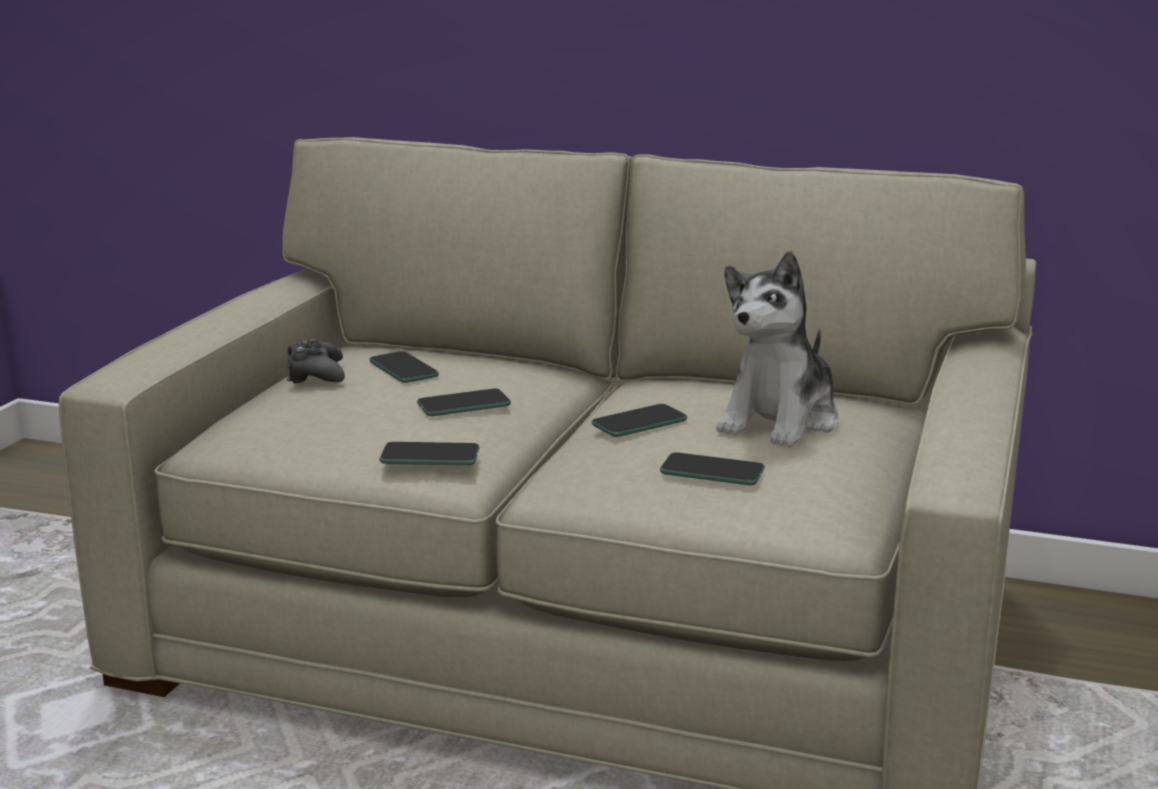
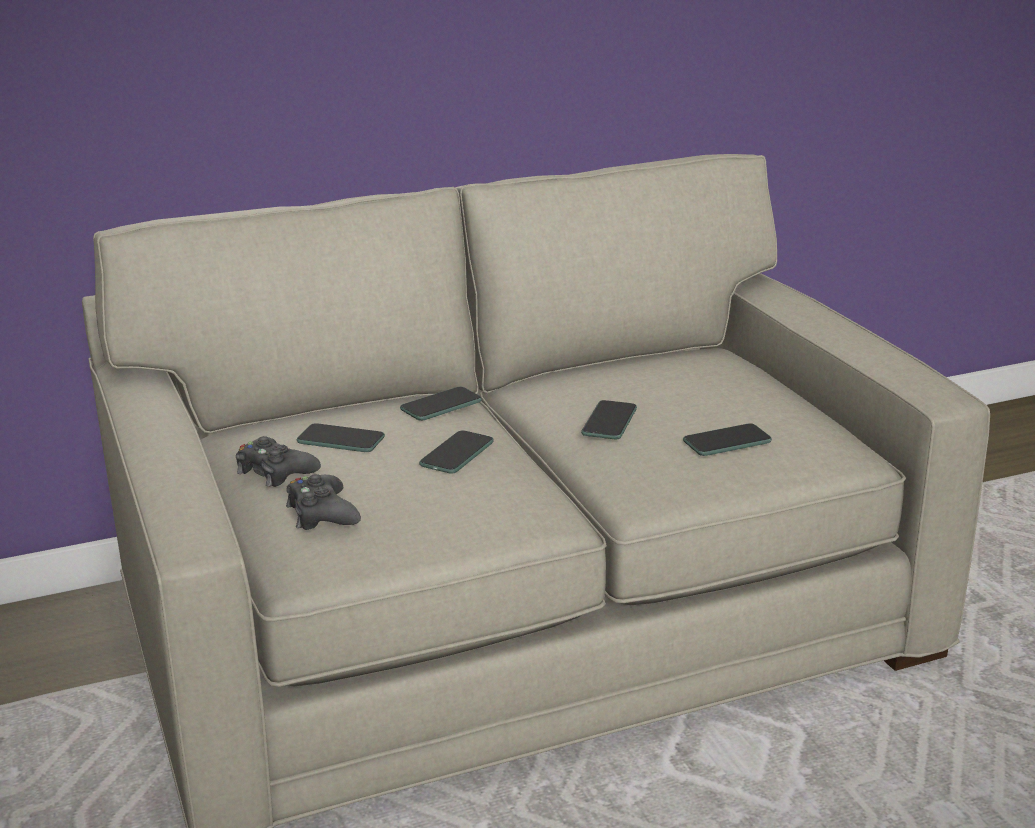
camera: 40 degrees left, 5 degrees up
phone [380,442,480,465] -> phone moved to [400,387,482,421]
plush toy [716,251,838,447] -> none
none -> black game controller [286,474,361,530]

